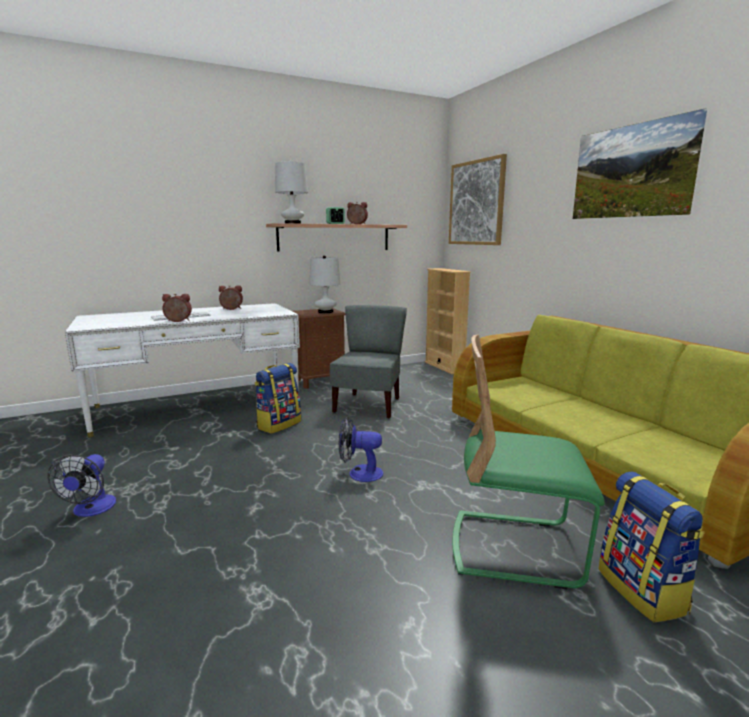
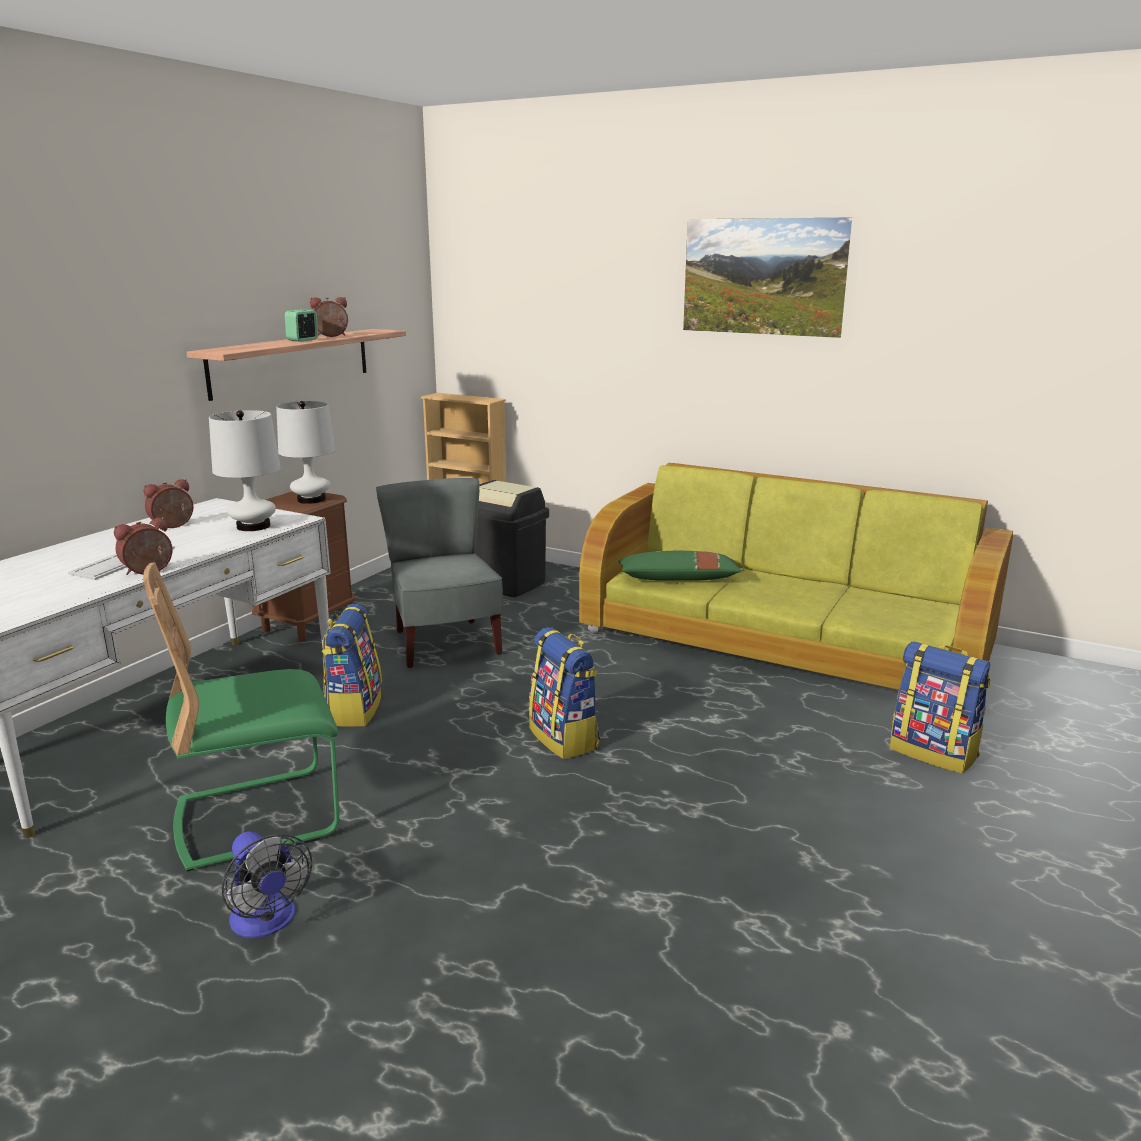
camera: 35 degrees left, 5 degrees up
white table lamp [275,161,308,224] -> white table lamp moved to [209,410,281,531]
fan [339,417,383,482] -> backpack [529,627,600,759]
picture [449,154,507,245] -> none
green chair [452,335,605,589] -> green chair moved to [143,562,339,872]
none -> black trash can [475,480,549,597]
none -> green pillow [618,551,743,581]

